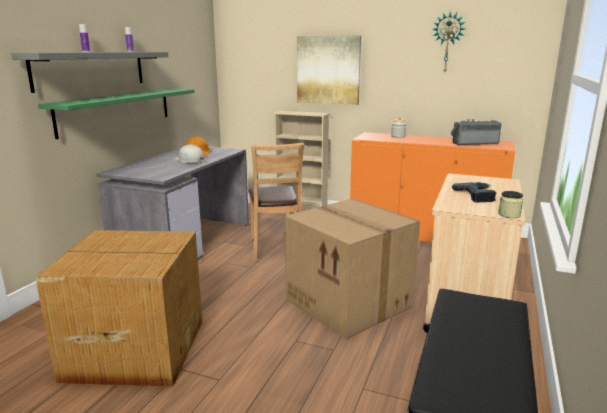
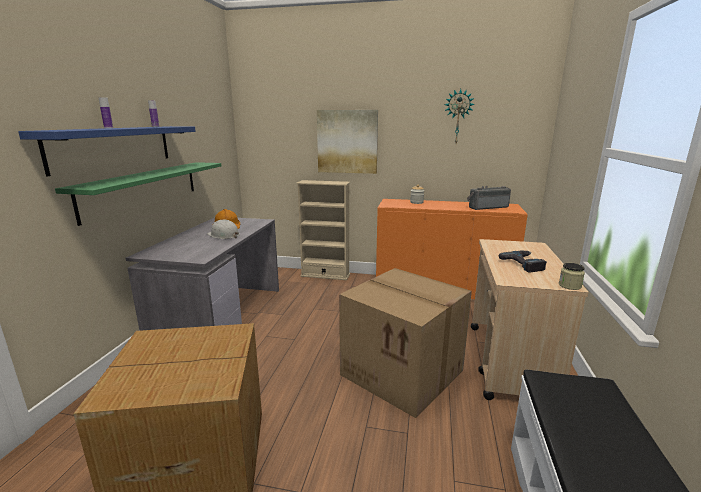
camera: 10 degrees left, 0 degrees up
grey shelf [11,52,168,93] -> blue shelf [18,126,196,177]
brown chair [248,143,305,261] -> none

